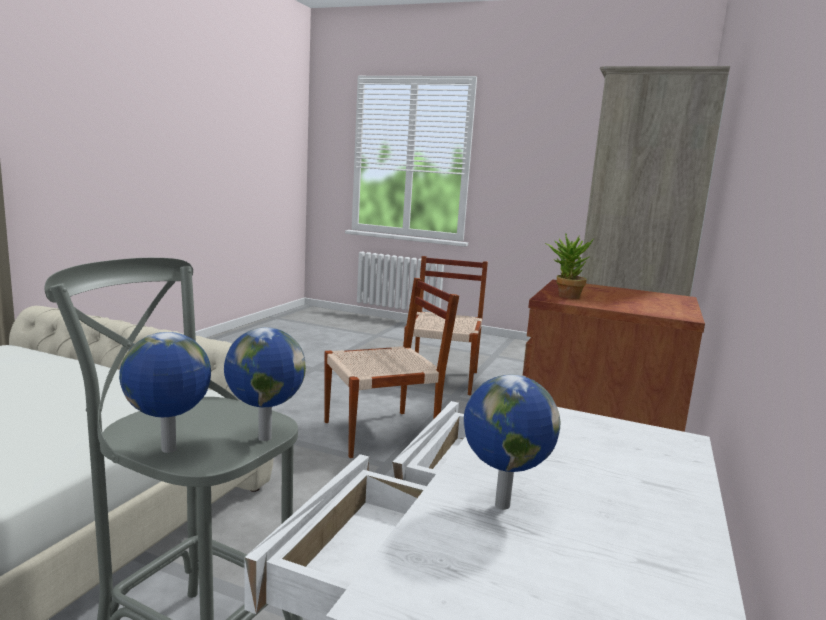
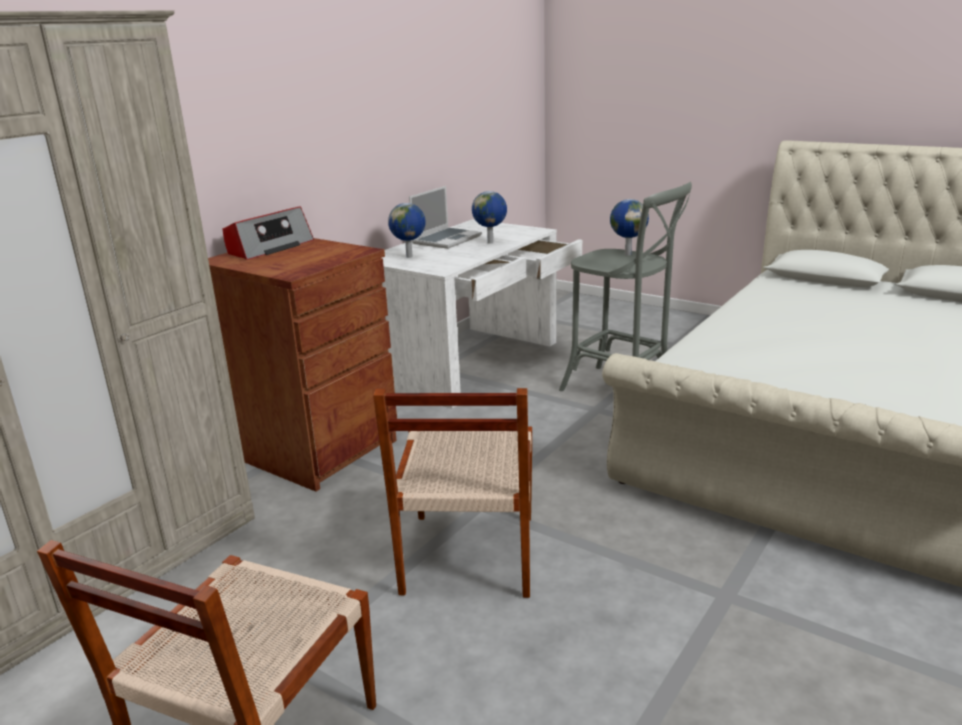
camera: 165 degrees left, 10 degrees up
globe [224,327,306,441] -> globe moved to [388,203,426,258]
chair [324,278,459,458] -> chair turned 75 degrees counterclockwise [373,388,532,598]
potted plant [545,233,594,299] -> none
none -> radio [222,206,314,260]
none -> laptop [409,186,482,249]

